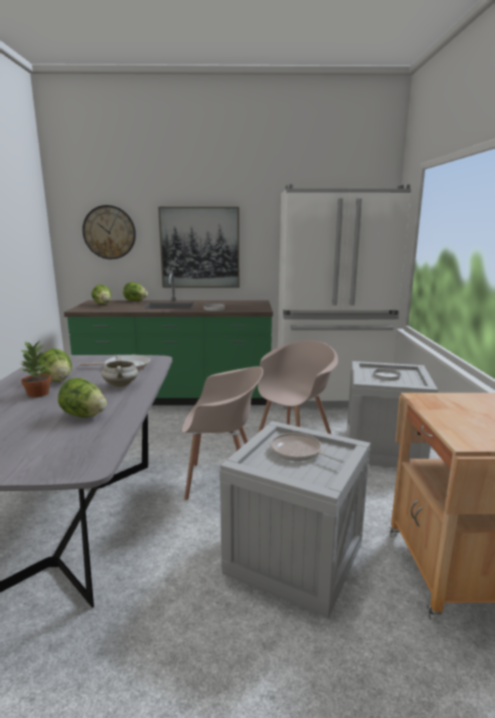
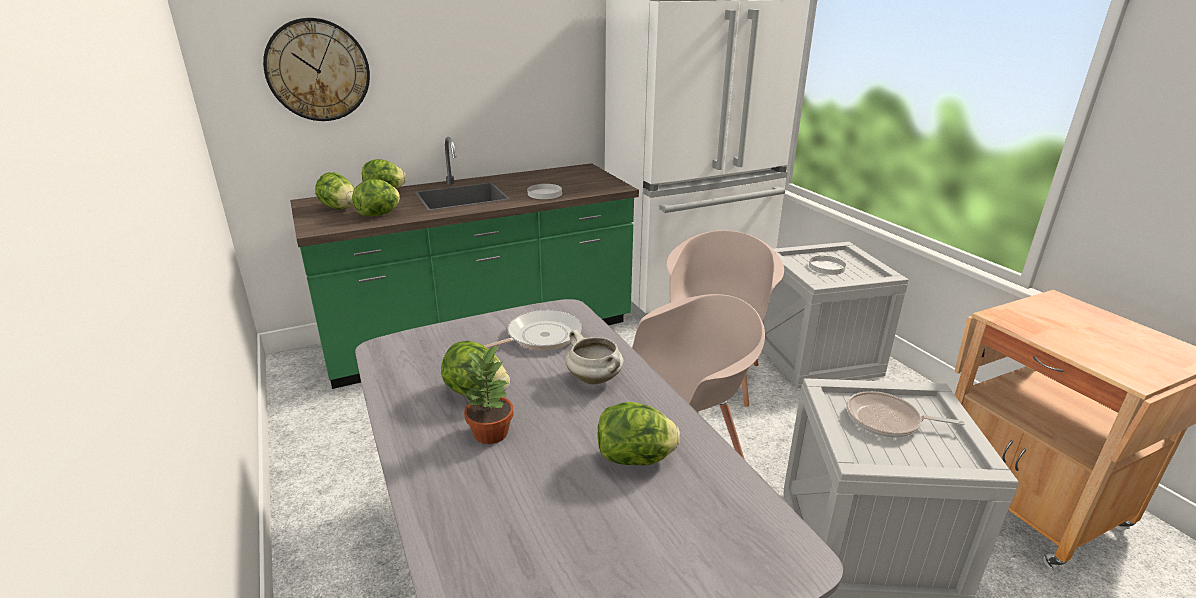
camera: 25 degrees left, 10 degrees up
picture [158,207,239,288] -> none
none -> lettuce [352,179,400,216]

